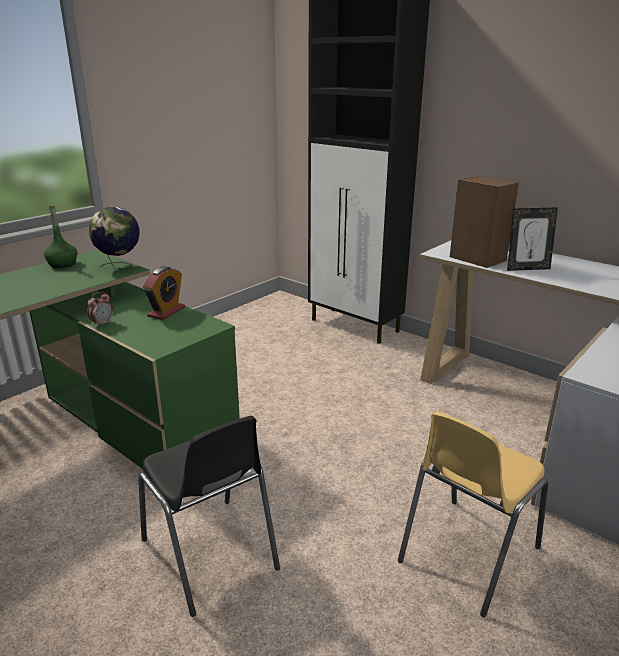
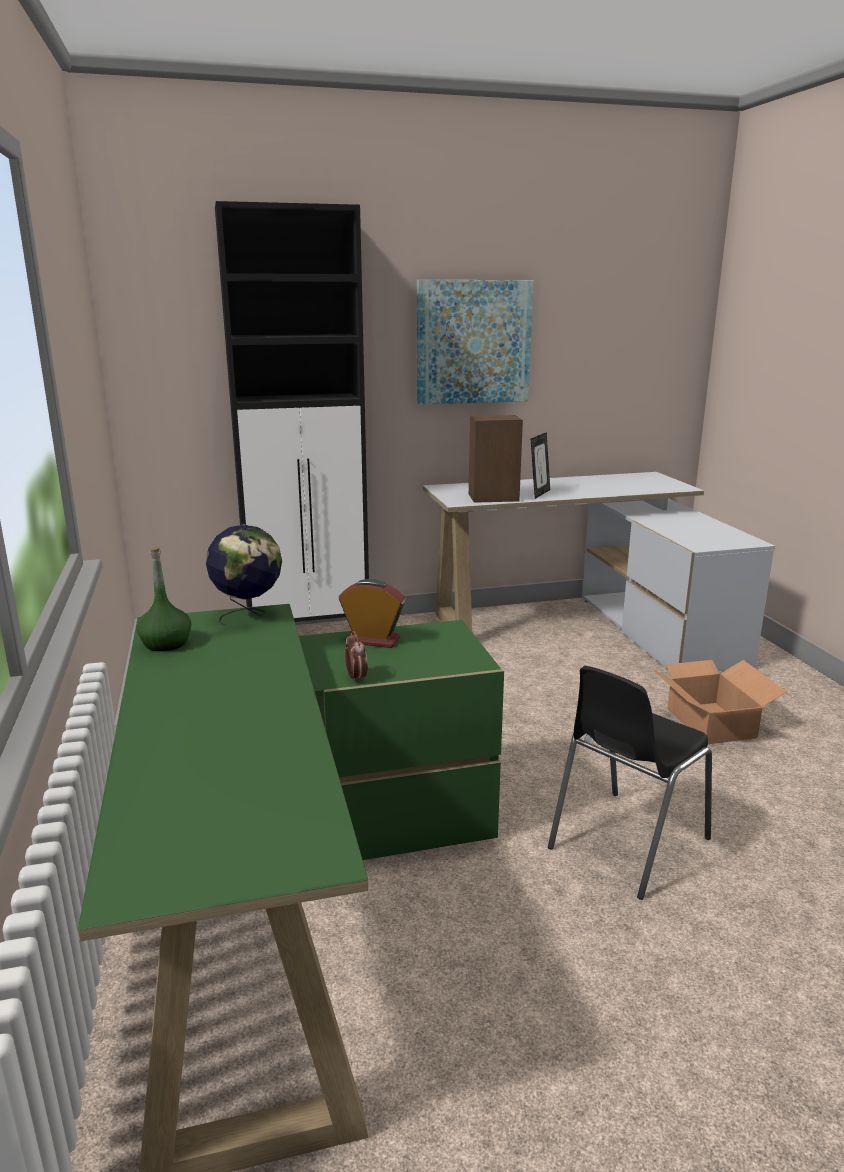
camera: 55 degrees left, 5 degrees down
black chair [138,416,280,617] -> black chair turned 135 degrees clockwise [548,666,712,900]
alarm clock [143,266,185,320] -> alarm clock turned 45 degrees counterclockwise [339,579,405,648]
yellow chair [398,411,548,617] -> cardboard box [651,660,787,744]
none -> picture [417,280,534,405]

